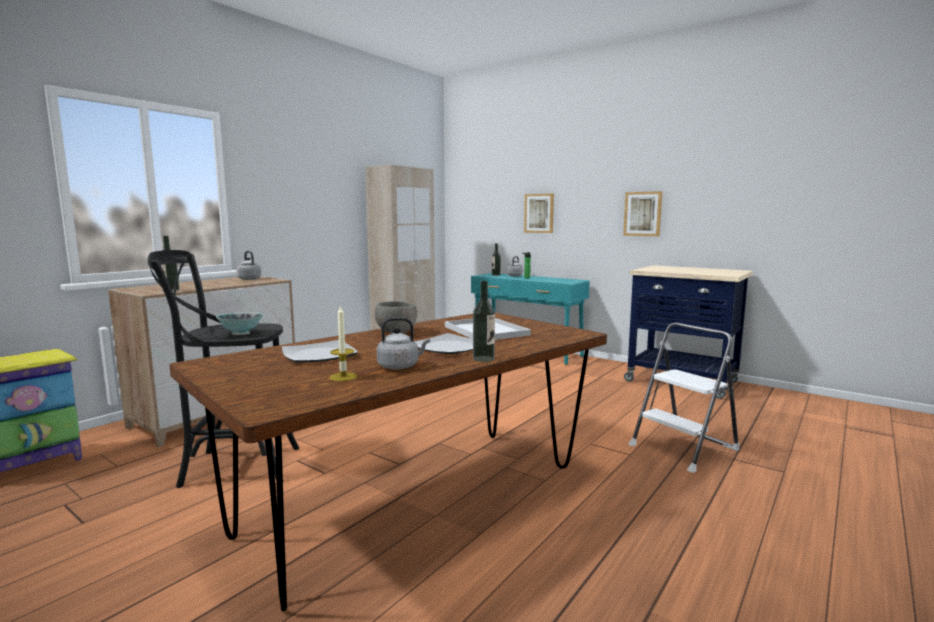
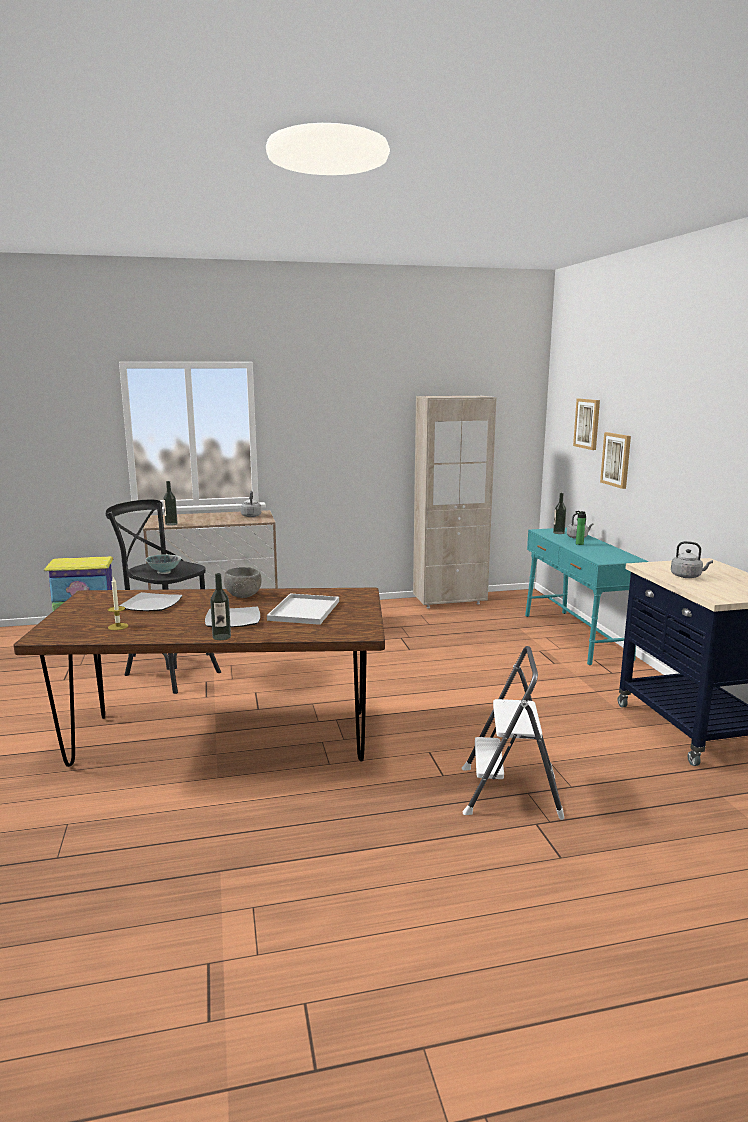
camera: 40 degrees right, 5 degrees up
grey kettle [377,317,430,370] -> grey kettle moved to [671,541,713,578]
picture [623,191,662,236] -> picture moved to [573,399,600,450]

